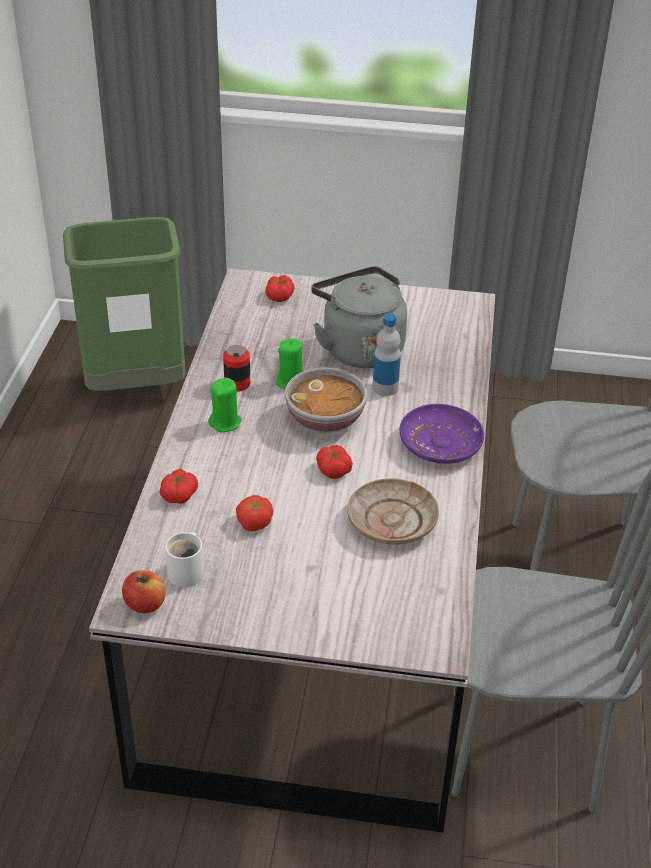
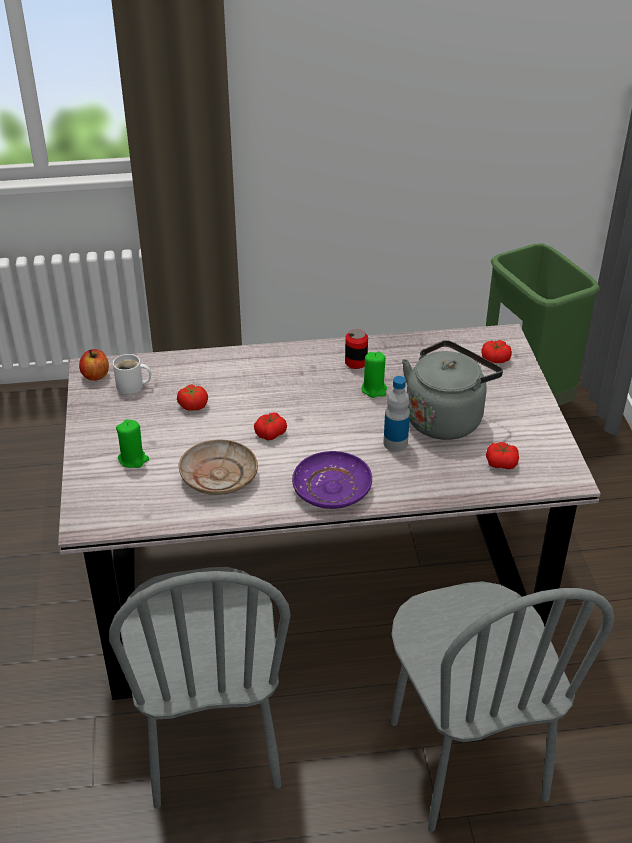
camera: 75 degrees right, 0 degrees up
tomato [160,469,198,504] -> tomato moved to [486,442,519,469]
green candle [208,378,242,432] -> green candle moved to [116,420,149,468]
bowl [285,367,367,433] -> none

